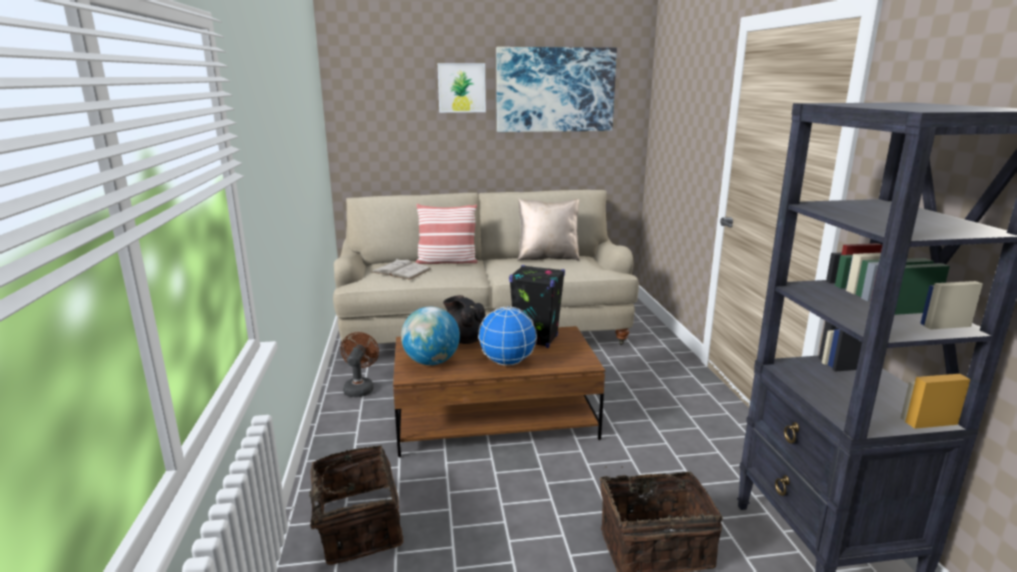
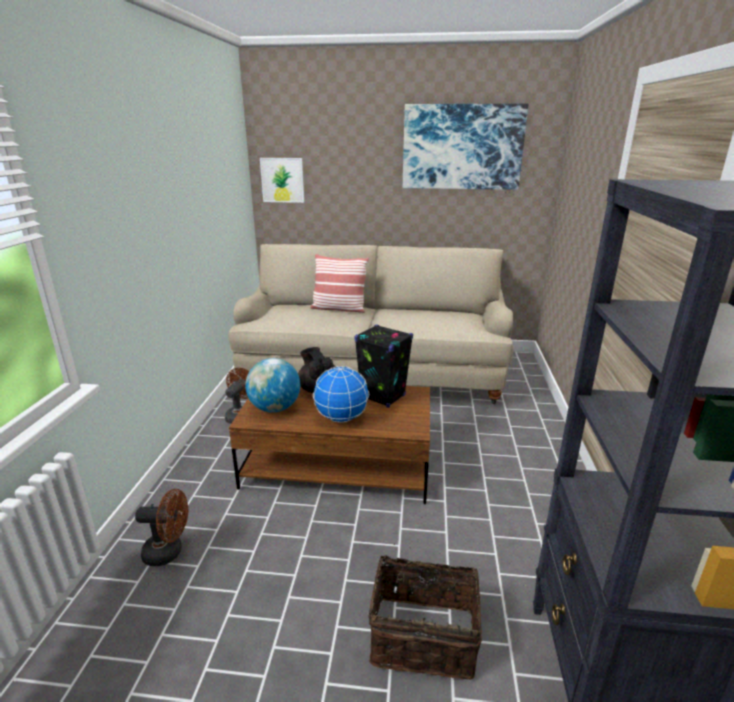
camera: 15 degrees right, 5 degrees up
basket [290,445,403,565] -> brown fan [135,489,188,566]
white book [371,259,431,280] -> none
picture [438,63,486,113] -> picture moved to [260,158,304,203]
beige pillow [517,199,580,261] -> none

